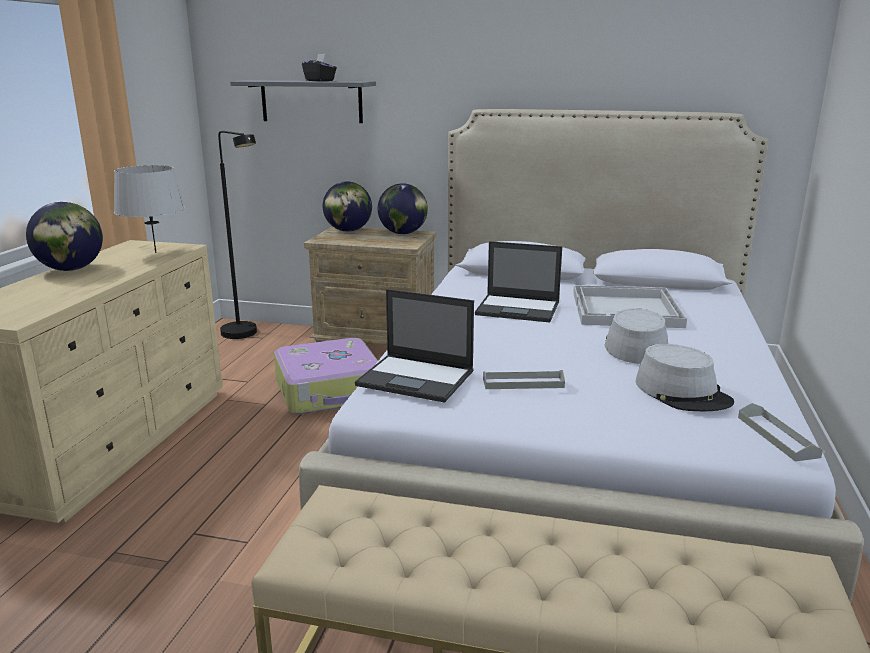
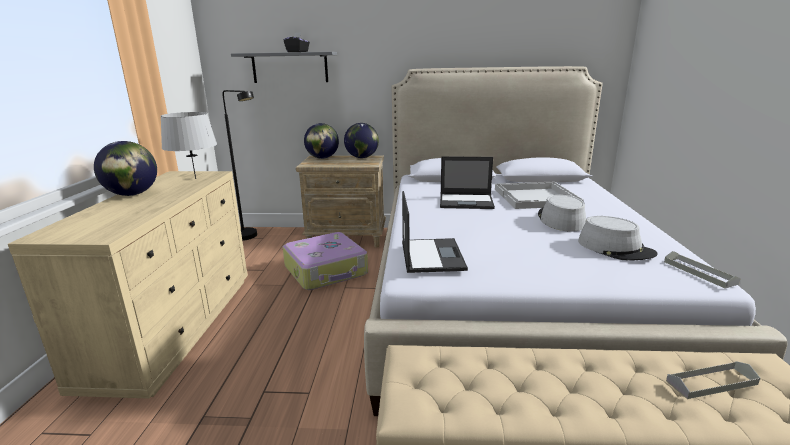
camera: 10 degrees left, 0 degrees up
laptop [355,289,474,403] -> laptop turned 105 degrees counterclockwise [402,191,468,273]
grey tray [483,370,565,389] -> grey tray moved to [666,361,760,399]

